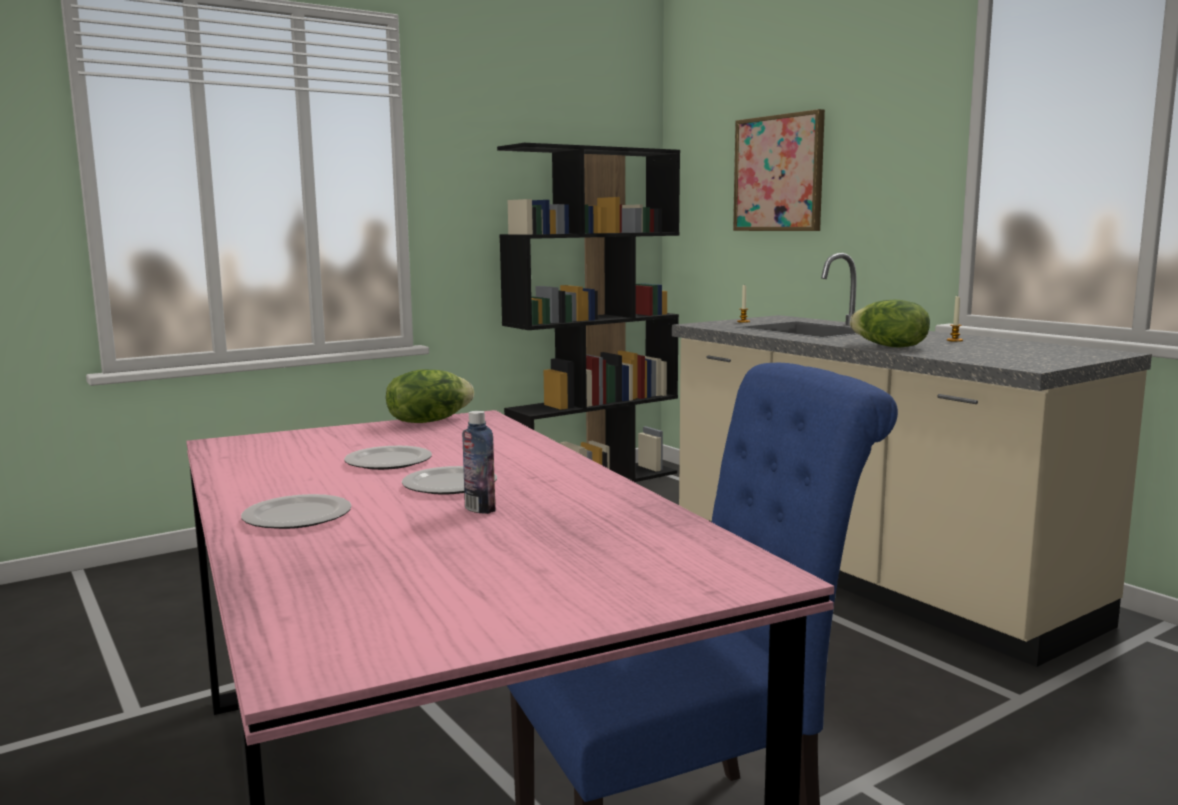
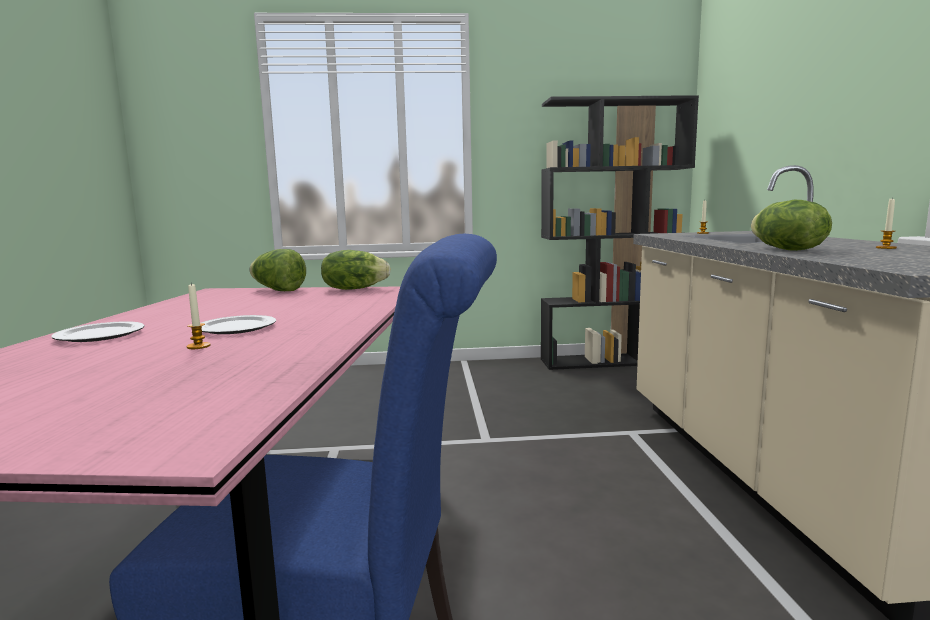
camera: 30 degrees right, 0 degrees up
plate [344,446,432,470] -> none
bottle [462,411,496,514] -> candle [187,282,210,349]
picture [733,109,825,231] -> none
none -> lettuce [250,249,306,291]

